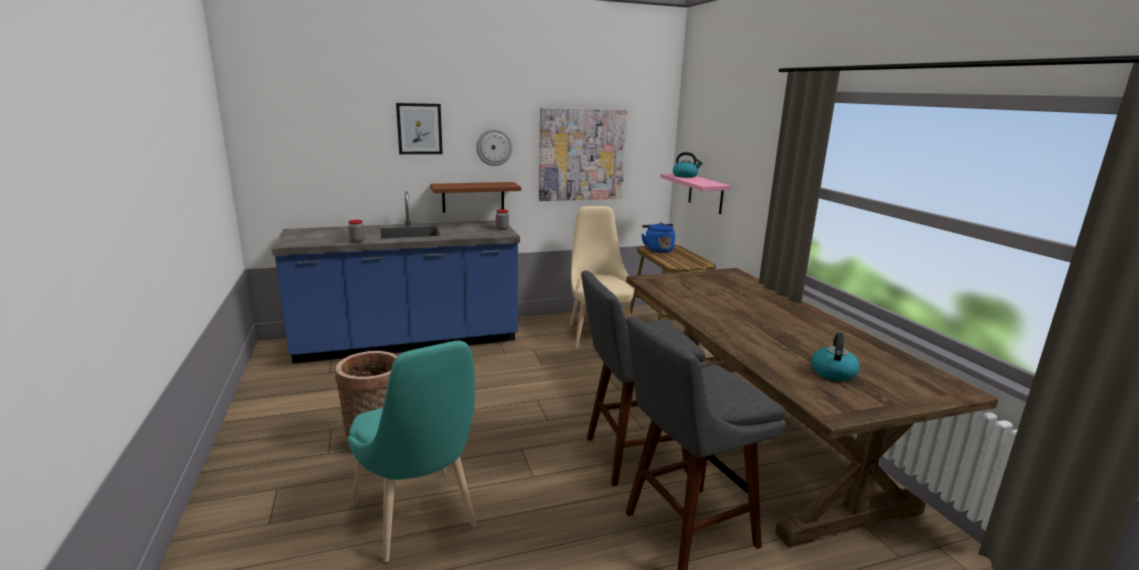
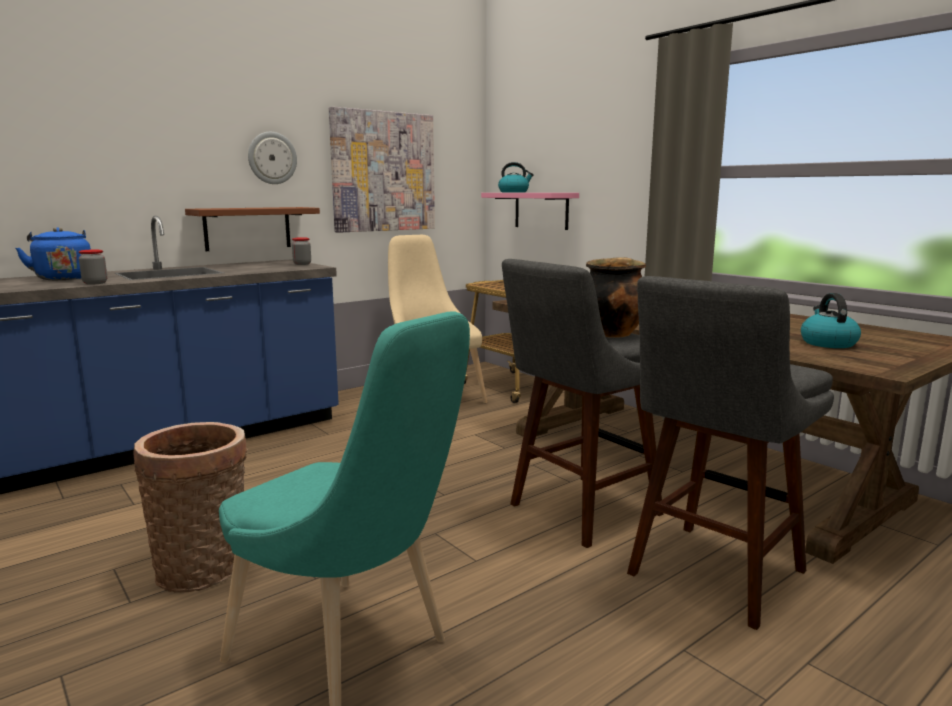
camera: 20 degrees left, 5 degrees down
picture [396,103,443,154] -> none
blue kettle [642,223,675,253] -> blue kettle moved to [16,227,91,280]
none -> cooking pot [586,257,646,338]

